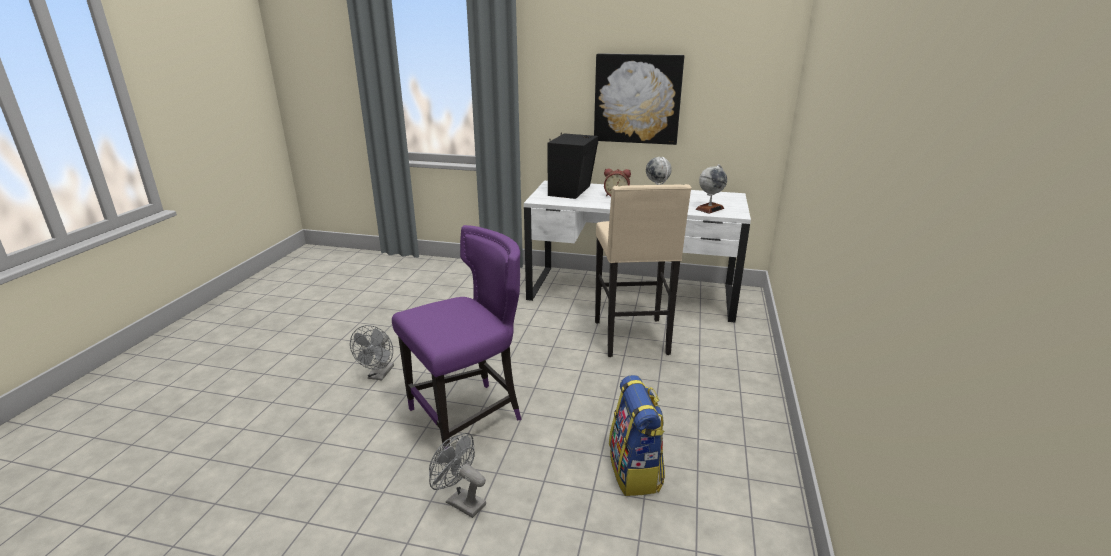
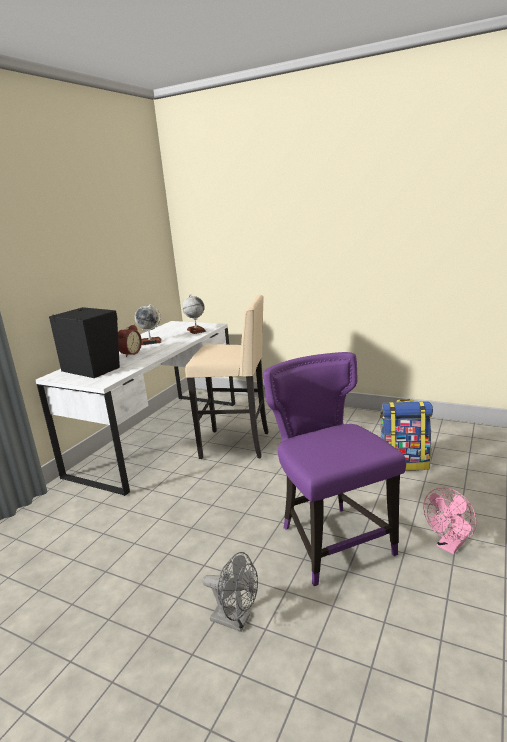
camera: 75 degrees left, 5 degrees down
grey fan [429,433,486,518] -> pink fan [423,487,477,554]
picture [594,53,684,145] -> none

